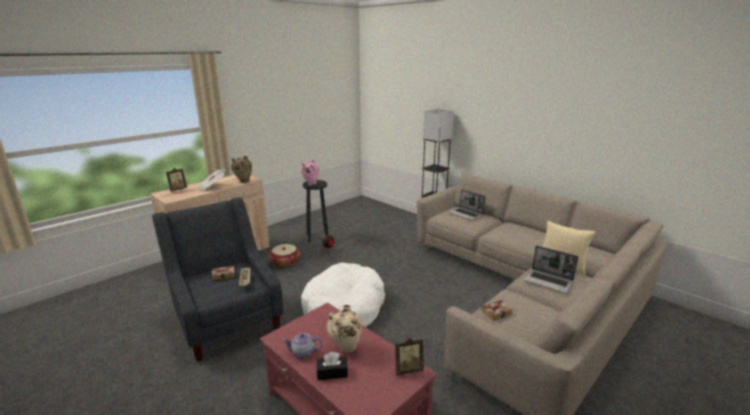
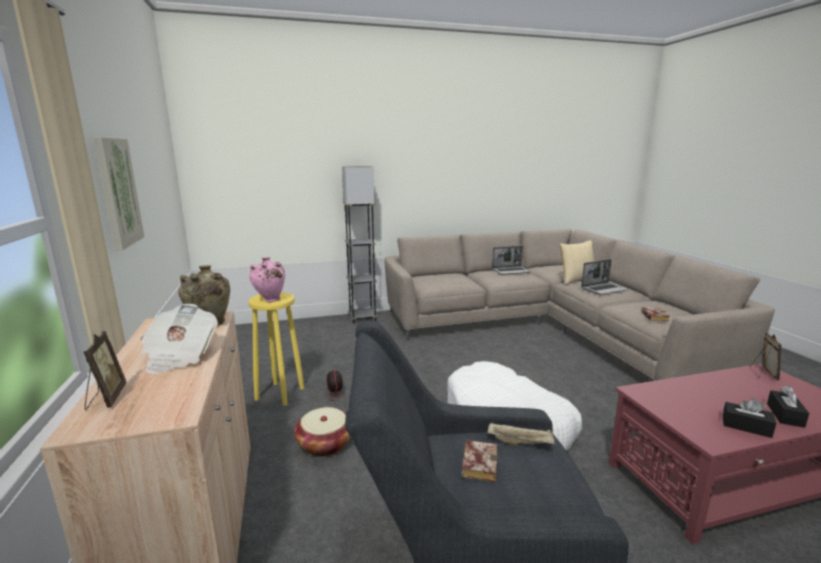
camera: 60 degrees left, 5 degrees down
teapot [283,333,323,358] -> black tissue box [722,398,776,438]
black stool [303,180,328,242] -> yellow stool [249,292,304,406]
beige vase [327,305,363,353] -> none
laptop [448,189,486,220] -> laptop moved to [492,246,531,275]
none -> picture [93,137,145,251]

